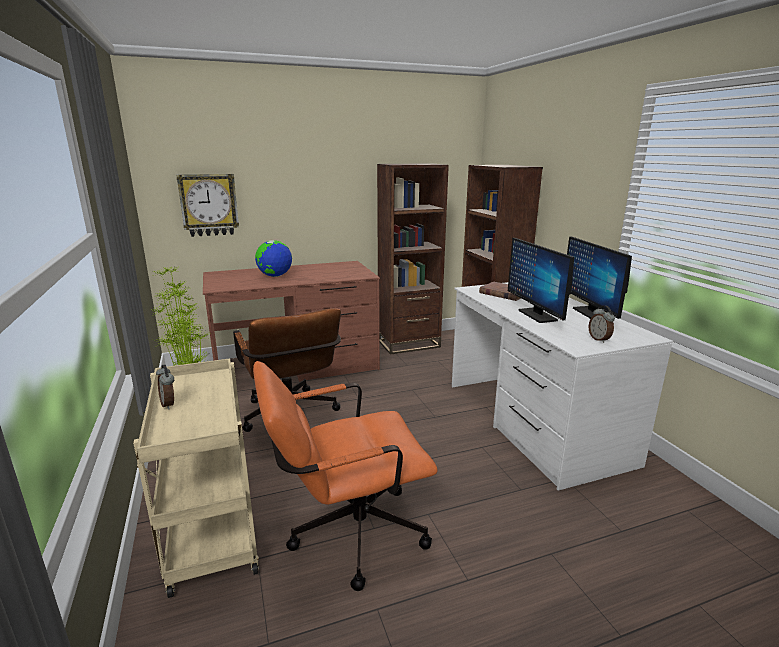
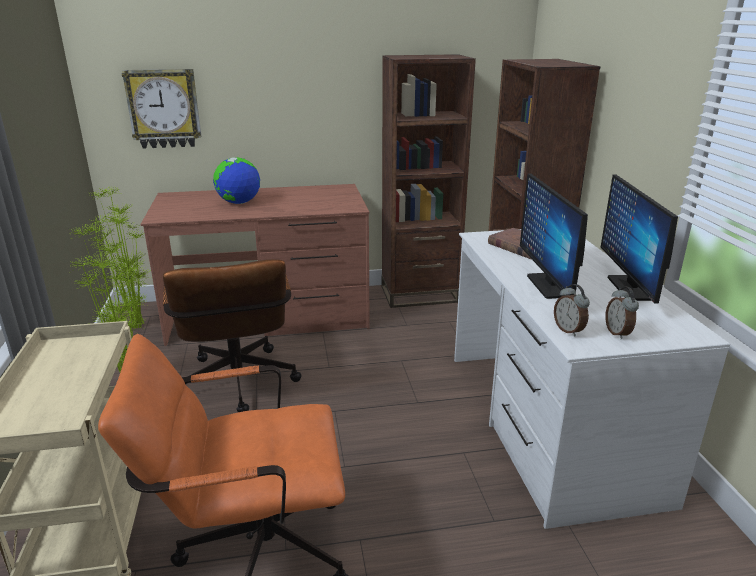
camera: 10 degrees right, 5 degrees up
alarm clock [156,365,174,410] -> alarm clock moved to [554,284,590,337]

